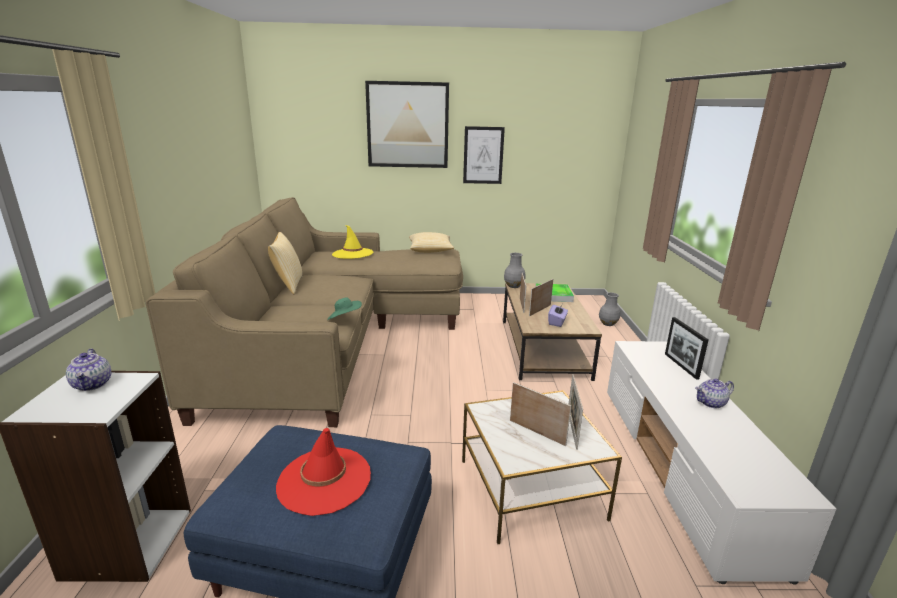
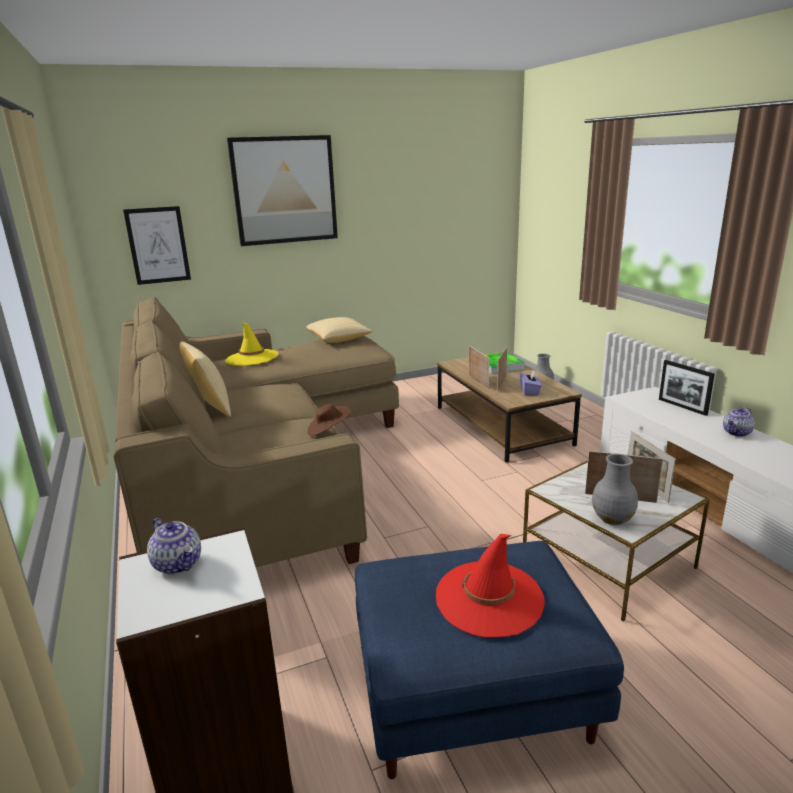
camera: 20 degrees left, 0 degrees up
green hat [327,297,362,320] -> brown hat [308,404,351,436]
picture [463,126,505,184] -> picture moved to [123,206,191,285]
grey vase [504,253,525,288] -> grey vase moved to [592,454,638,525]

